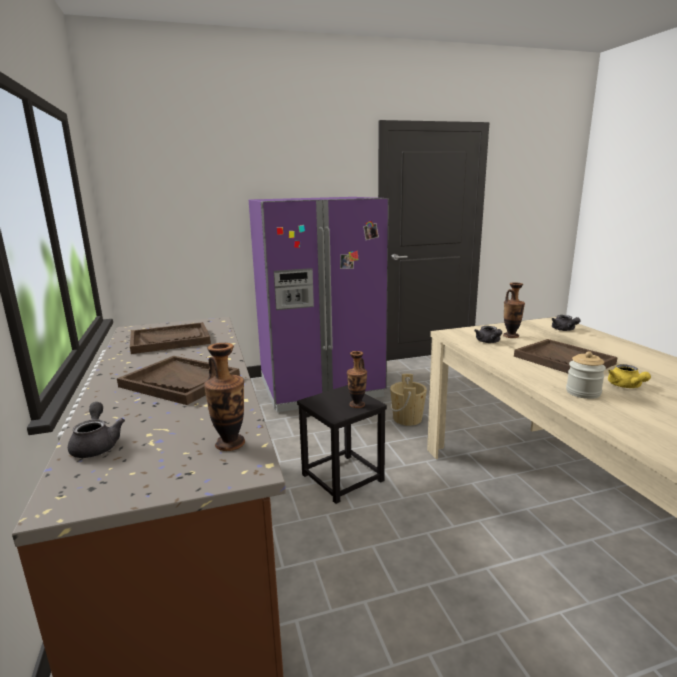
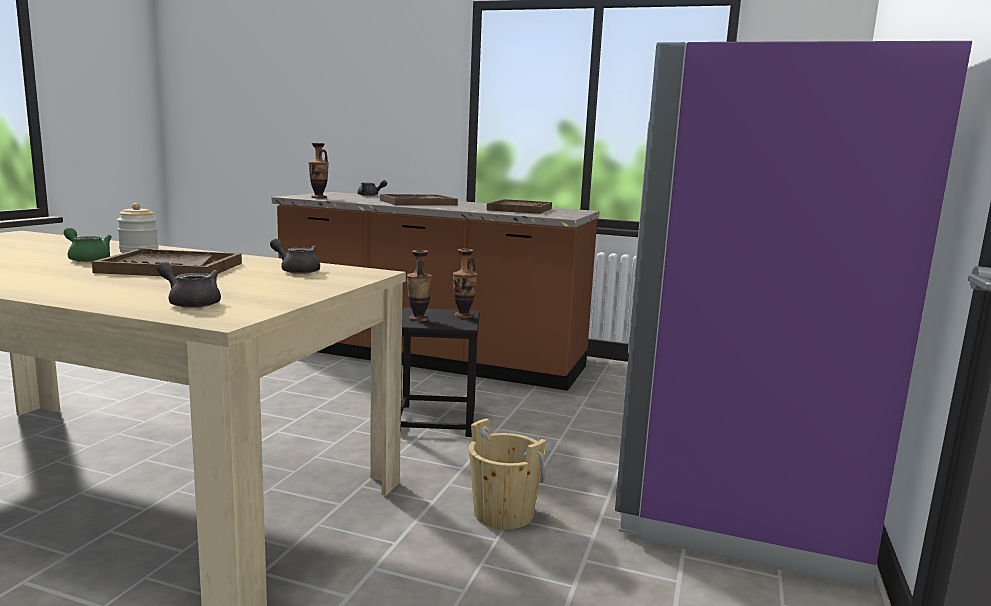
camera: 125 degrees right, 5 degrees down
vase [503,282,525,338] -> vase moved to [453,249,477,318]
yellow teapot [608,364,651,388] -> green teapot [64,227,112,262]

